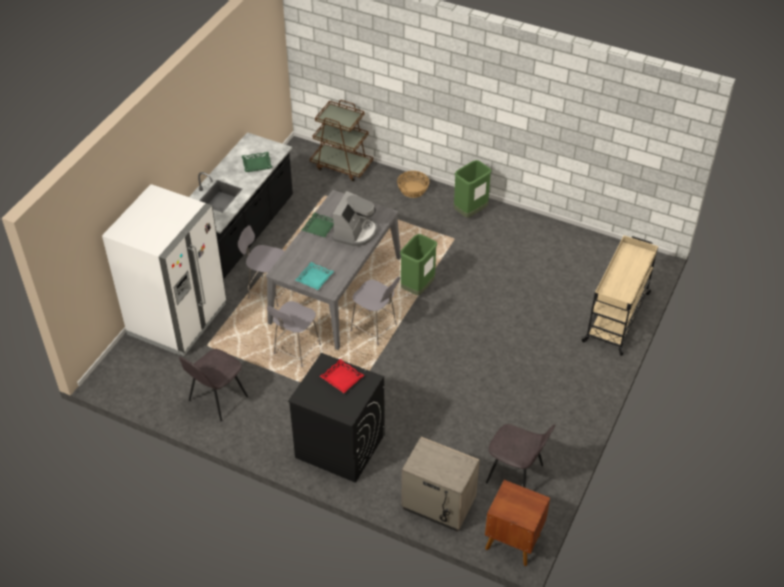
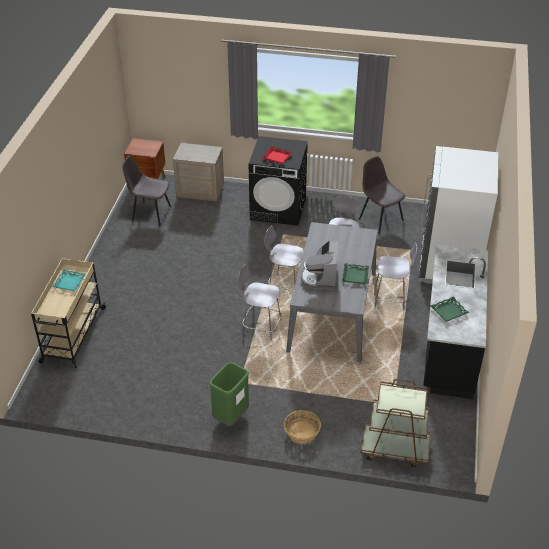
camera: 165 degrees right, 5 degrees down
grey chair [179,349,248,422] -> grey chair turned 60 degrees counterclockwise [359,156,405,234]
turquoise tray [295,262,334,290] -> turquoise tray moved to [52,269,86,291]
green trash can [400,234,437,295] -> grey stool [237,264,282,341]

